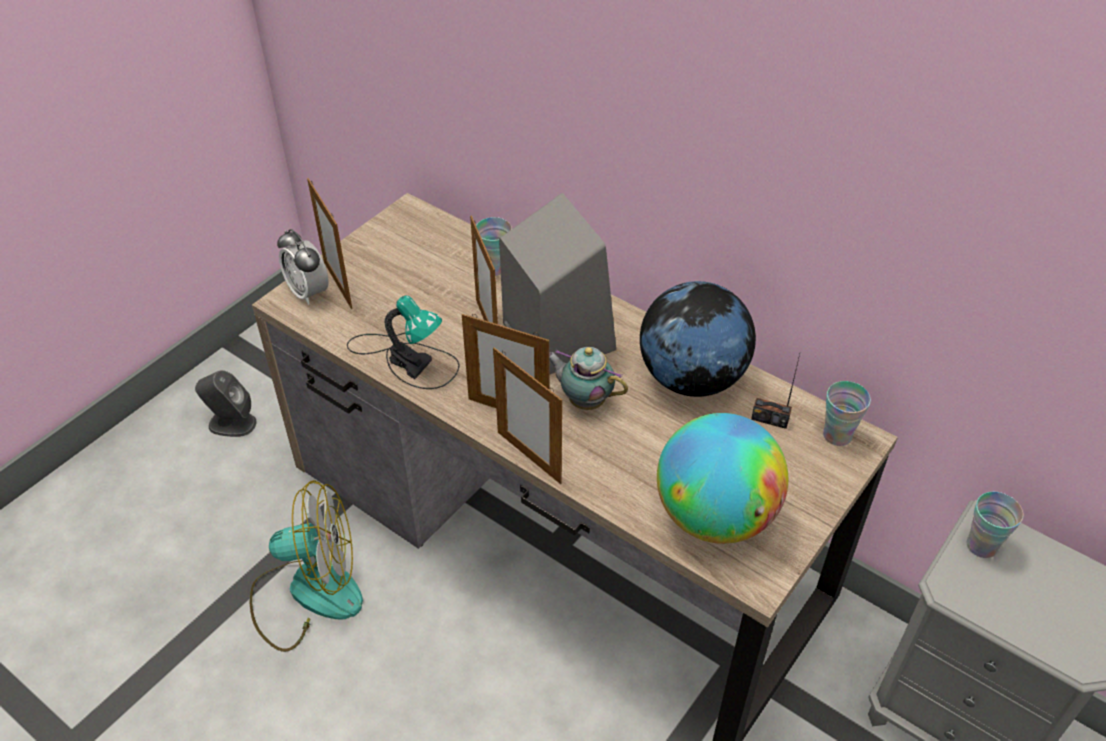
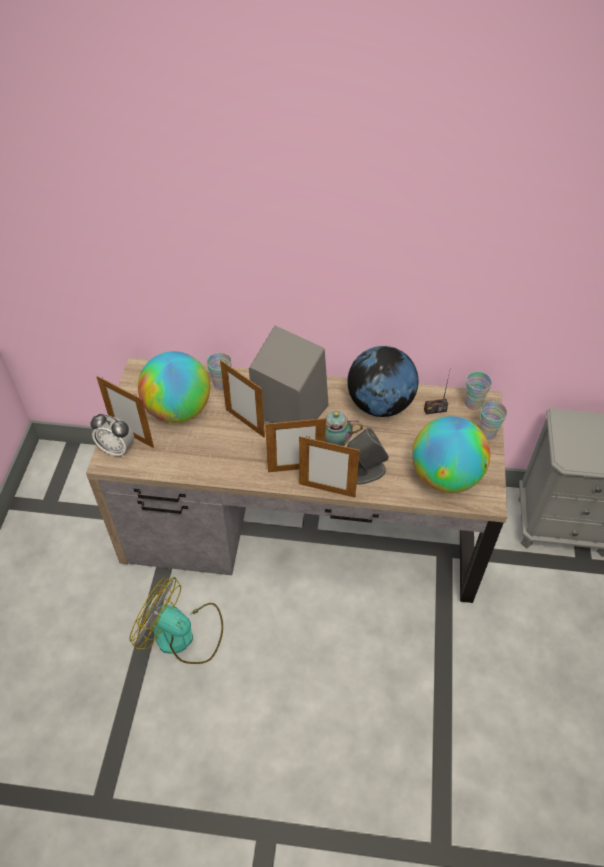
camera: 30 degrees left, 5 degrees up
grey speaker [195,370,257,437] -> grey speaker moved to [347,428,389,485]
fan [250,480,363,652] -> fan turned 120 degrees counterclockwise [130,577,223,664]
table lamp [347,295,459,389] -> none
cup [967,492,1023,558] -> cup moved to [480,401,507,440]
none -> globe [138,351,210,423]

